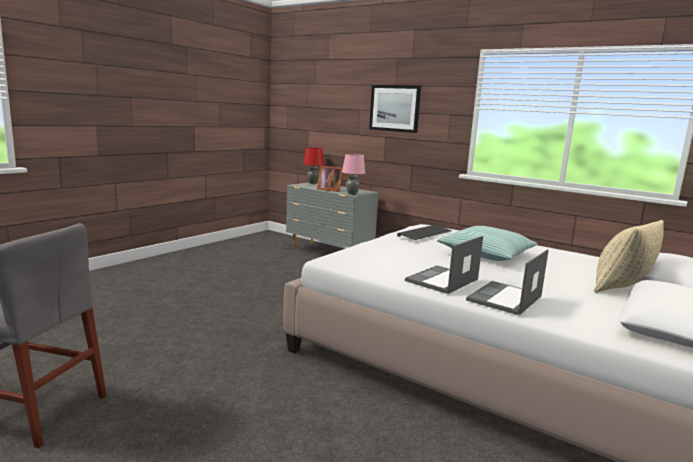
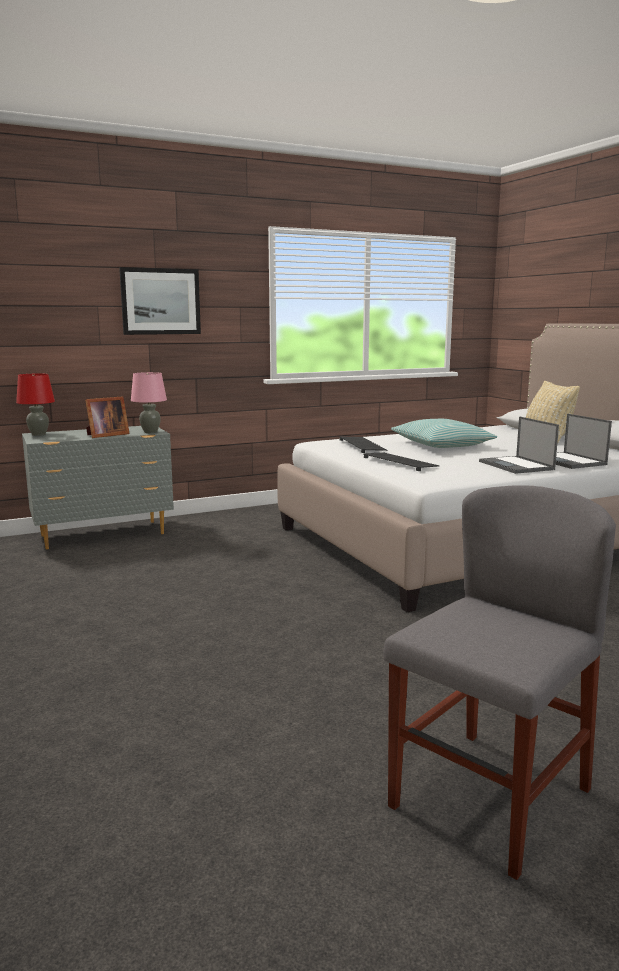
camera: 60 degrees left, 0 degrees up
none -> keyboard [364,452,439,471]

